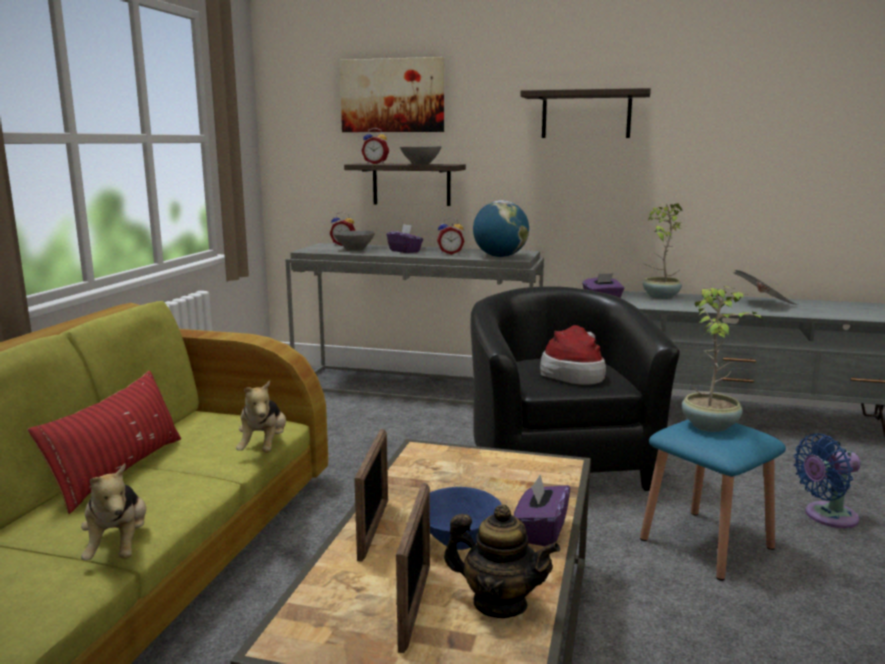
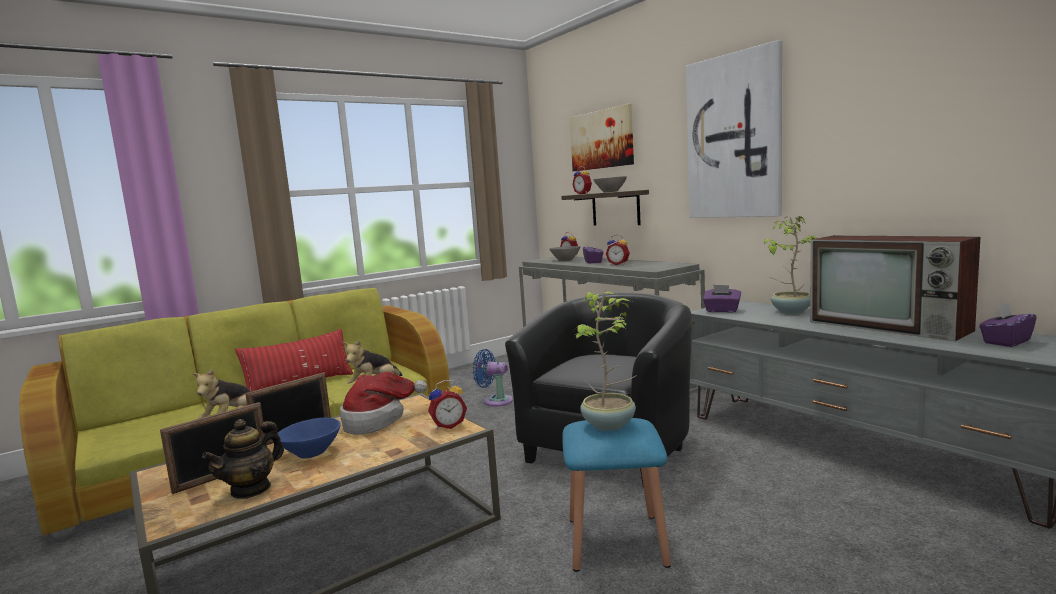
camera: 40 degrees right, 5 degrees down
teapot [444,504,560,618] -> teapot turned 60 degrees clockwise [202,419,284,499]
globe [473,200,529,257] -> none
purple tissue box [514,475,570,546] -> purple tissue box moved to [979,303,1037,347]
shelf [520,88,651,138] -> picture [686,40,782,218]
hat [540,325,606,385] -> hat moved to [340,372,427,435]
newspaper [733,270,798,305] -> television [810,235,981,341]
blue fan [794,434,861,528] -> blue fan moved to [473,349,513,407]
none -> alarm clock [428,380,467,429]

